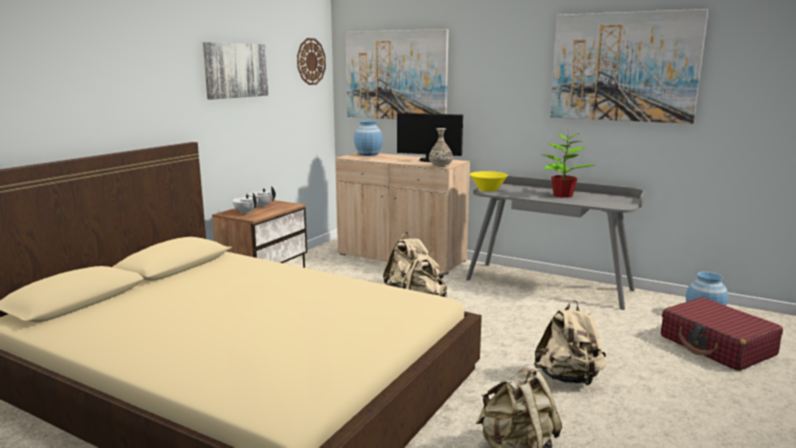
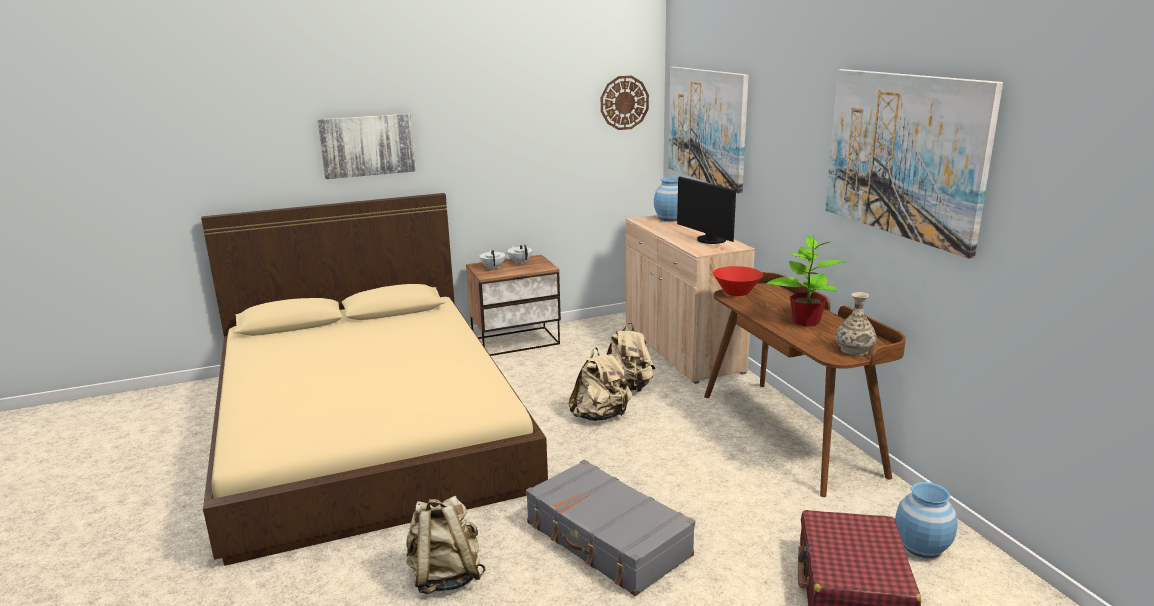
camera: 40 degrees right, 5 degrees up
picture [203,42,269,99] -> picture moved to [317,114,416,179]
vase [429,128,453,167] -> vase moved to [835,292,877,356]
grey desk [466,176,645,310] -> brown desk [704,272,906,497]
yellow bowl [470,171,508,192] -> red bowl [713,266,763,296]
beige backpack [534,300,606,385] -> grey suitcase [526,460,695,596]

